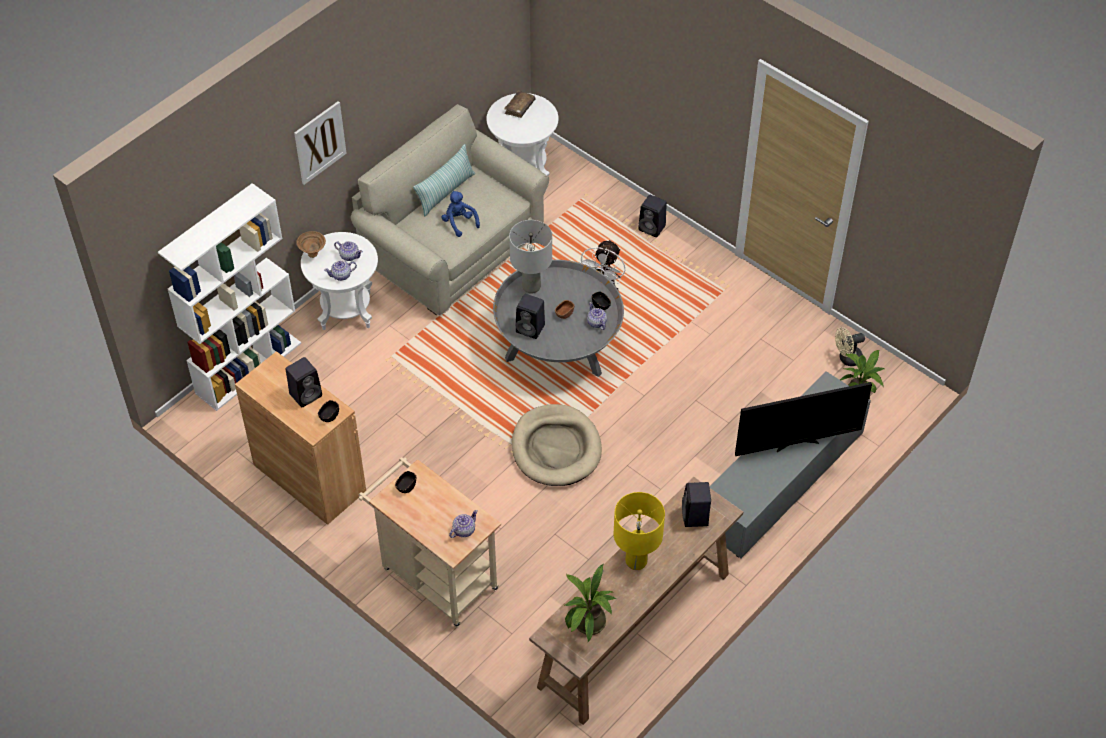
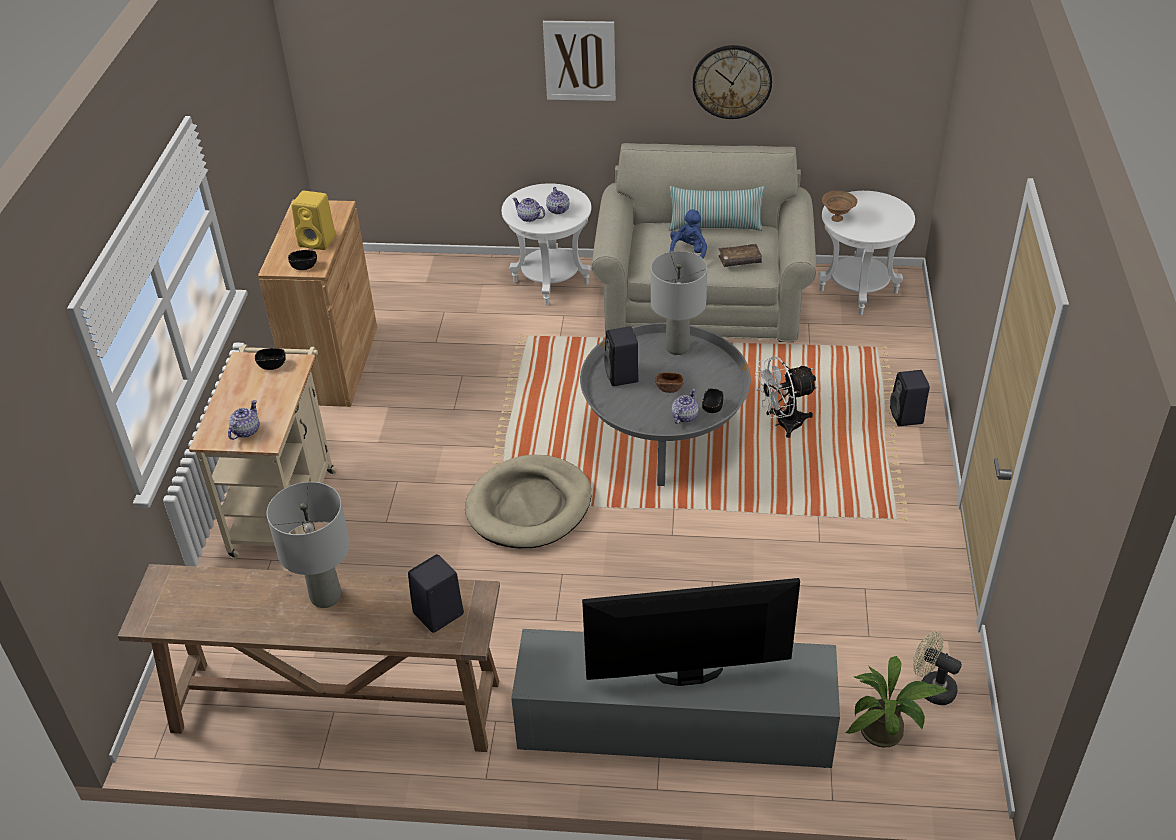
camera: 55 degrees right, 10 degrees down
white bookcase [158,183,301,411] -> none
black speaker [285,357,322,408] -> yellow speaker [291,191,336,250]
brown bowl [297,231,326,258] -> brown bowl moved to [822,191,857,222]
teapot [449,510,478,538] -> teapot turned 75 degrees counterclockwise [228,400,259,440]
brown book [504,90,536,118] -> brown book moved to [718,244,762,267]
potted plant [565,564,616,642] -> none
yellow table lamp [613,492,665,570] -> grey table lamp [267,482,350,608]
television [735,382,872,456] -> television turned 135 degrees clockwise [582,578,800,686]
none -> wall clock [693,45,772,119]

